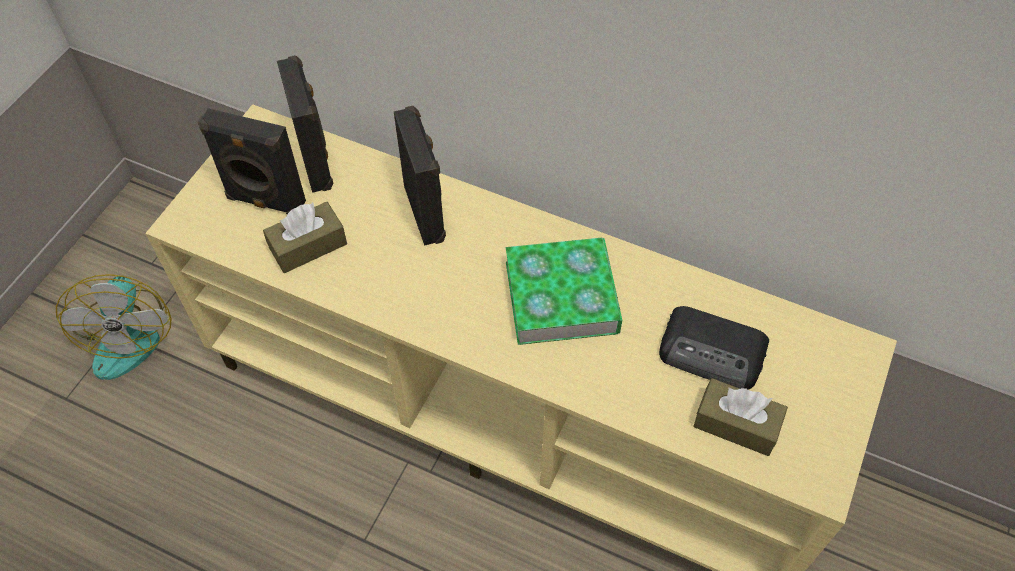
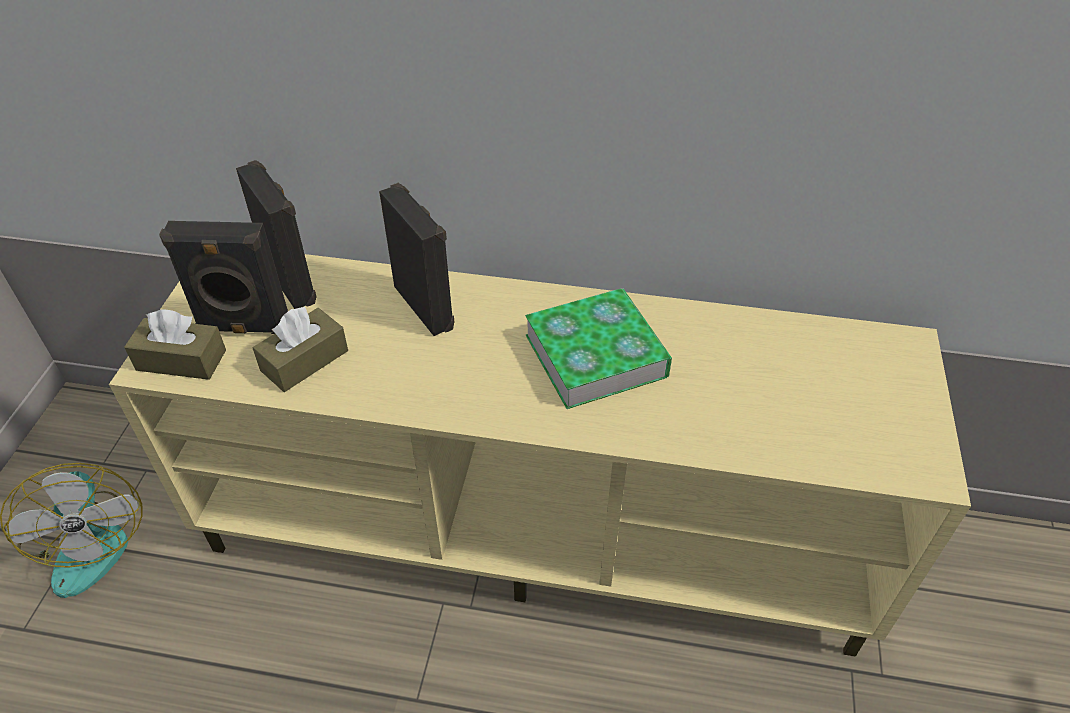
camera: 15 degrees left, 10 degrees down
radio [659,306,769,390] -> none
brown tissue box [693,378,788,456] -> brown tissue box moved to [124,309,226,380]

